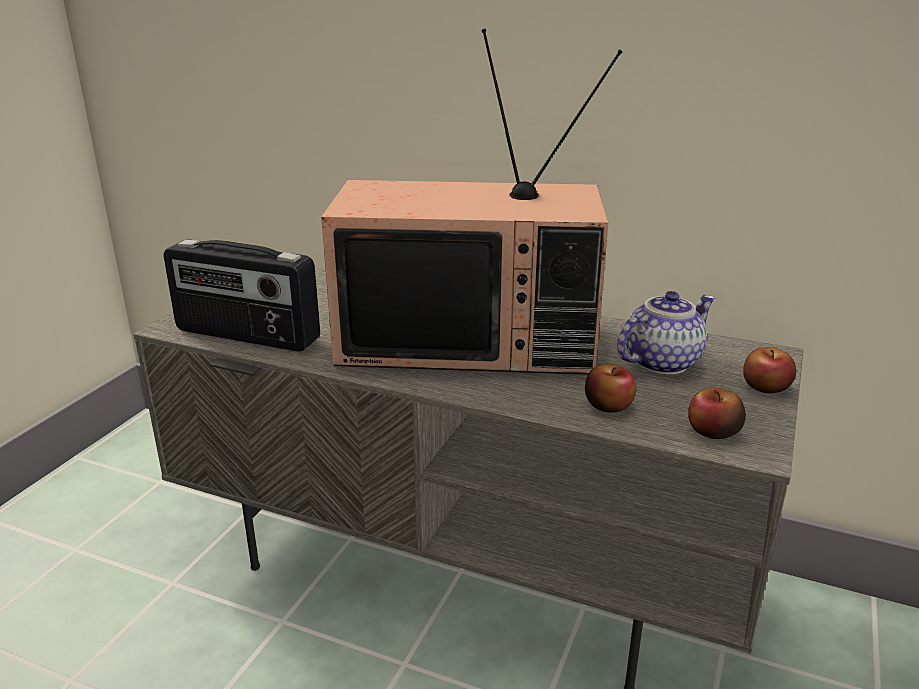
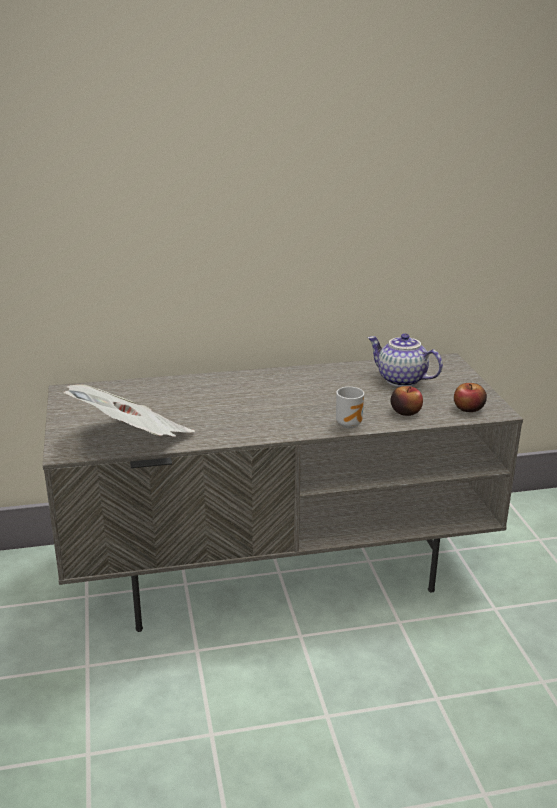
camera: 35 degrees left, 0 degrees up
radio [164,239,320,352] -> newspaper [63,384,195,437]
television [321,28,622,375] -> none
teapot [617,291,715,375] -> teapot turned 75 degrees counterclockwise [367,333,443,387]
apple [743,347,796,393] -> none
none -> mug [336,387,364,429]

